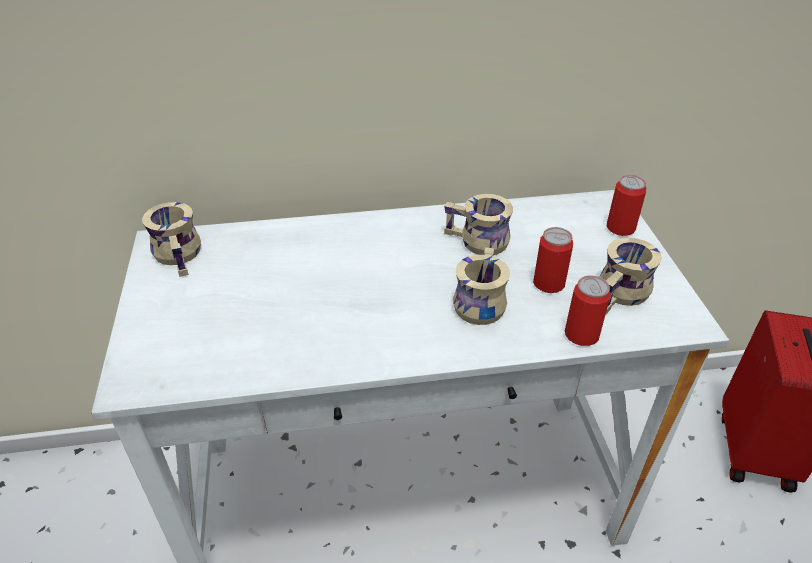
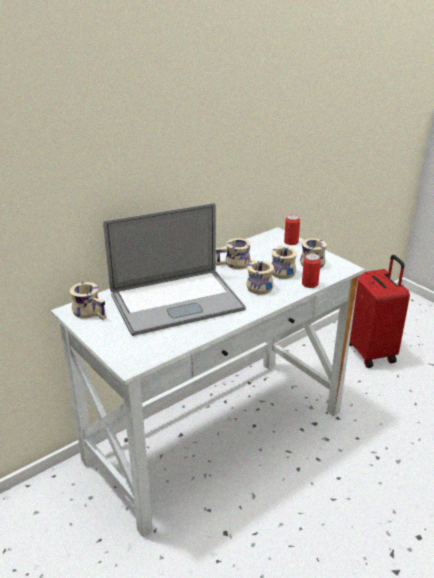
camera: 30 degrees left, 10 degrees down
can [533,227,573,293] -> beige mug [272,245,297,279]
none -> laptop [103,203,246,336]

